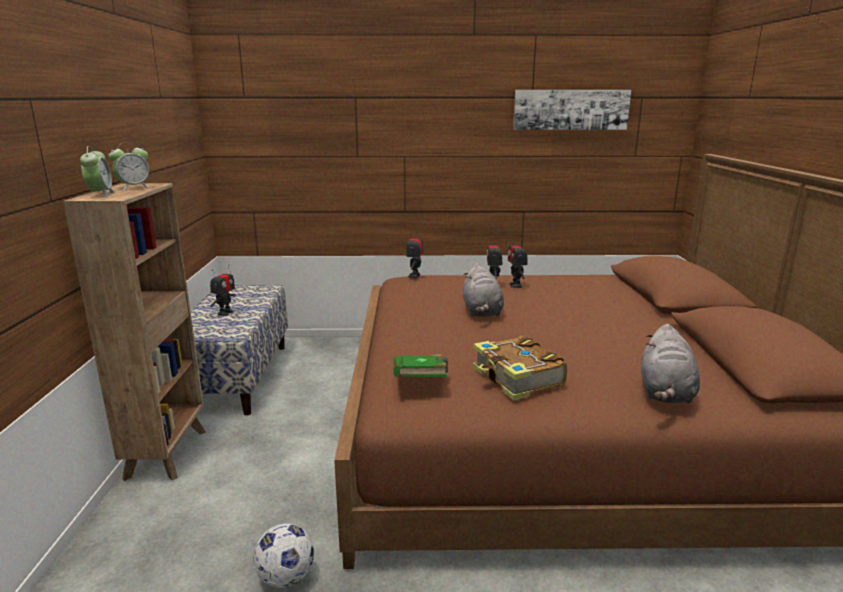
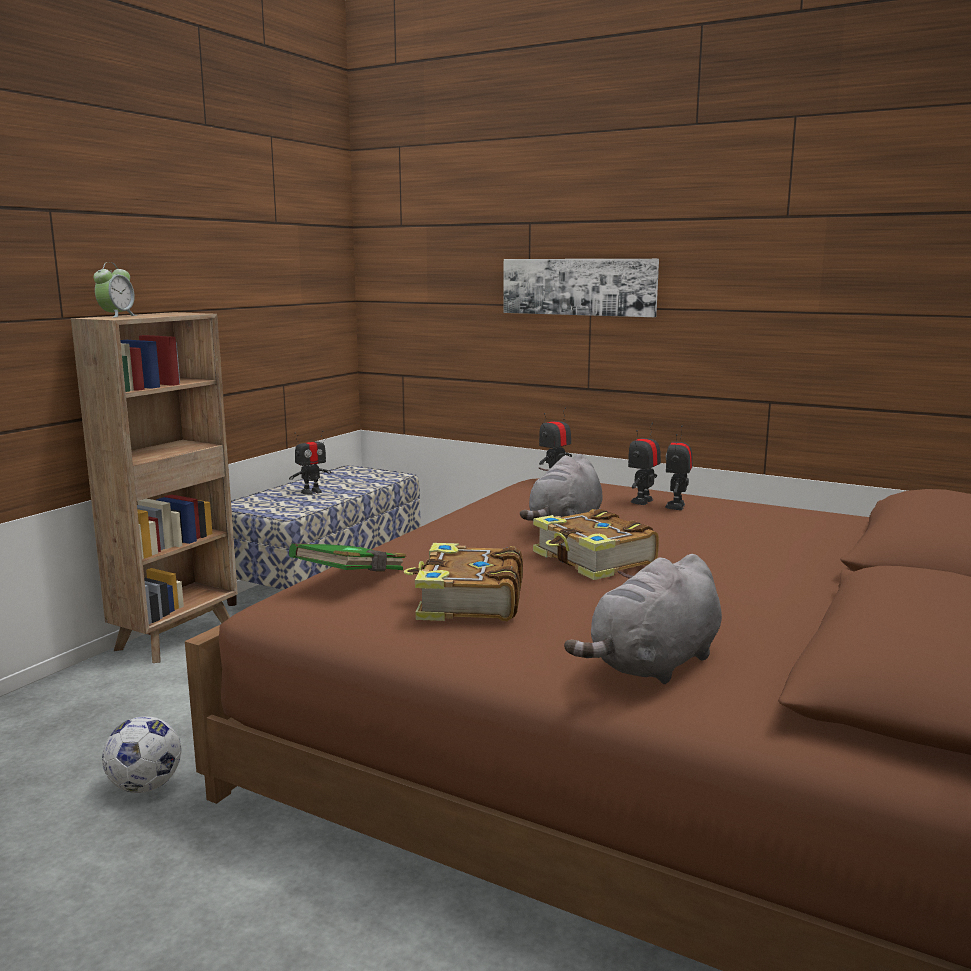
camera: 30 degrees right, 5 degrees down
alarm clock [108,142,153,191] -> none
picture [513,90,631,130] -> picture moved to [503,259,659,317]
none -> book [533,509,659,580]

